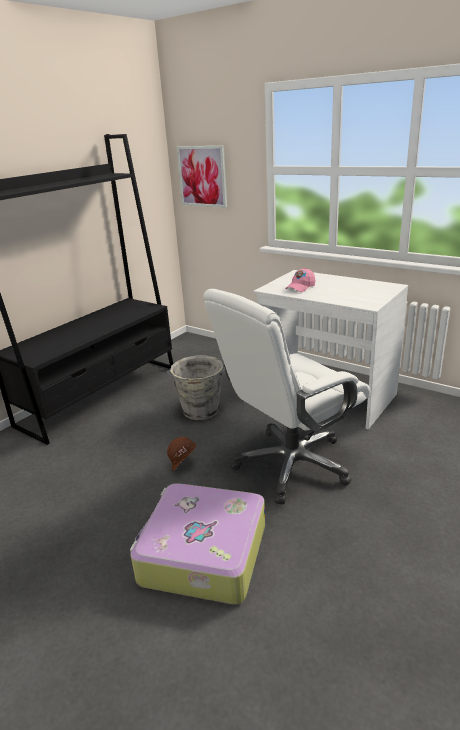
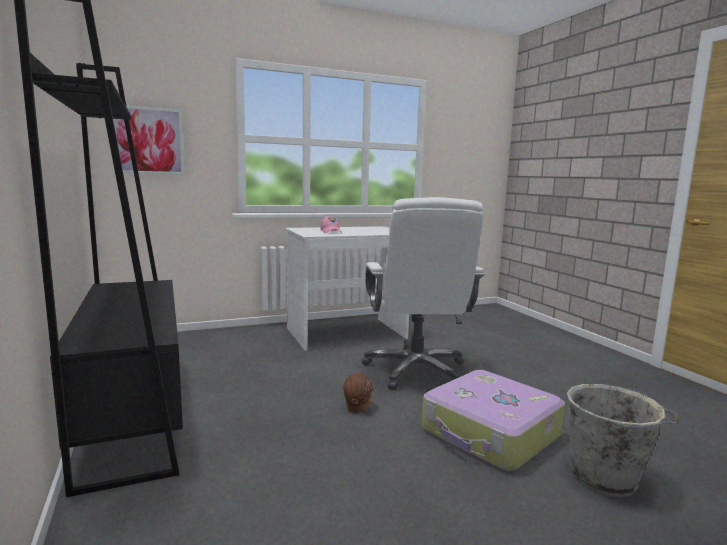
camera: 60 degrees left, 15 degrees down
grey bucket [167,356,225,420] -> grey bucket moved to [566,384,678,498]

